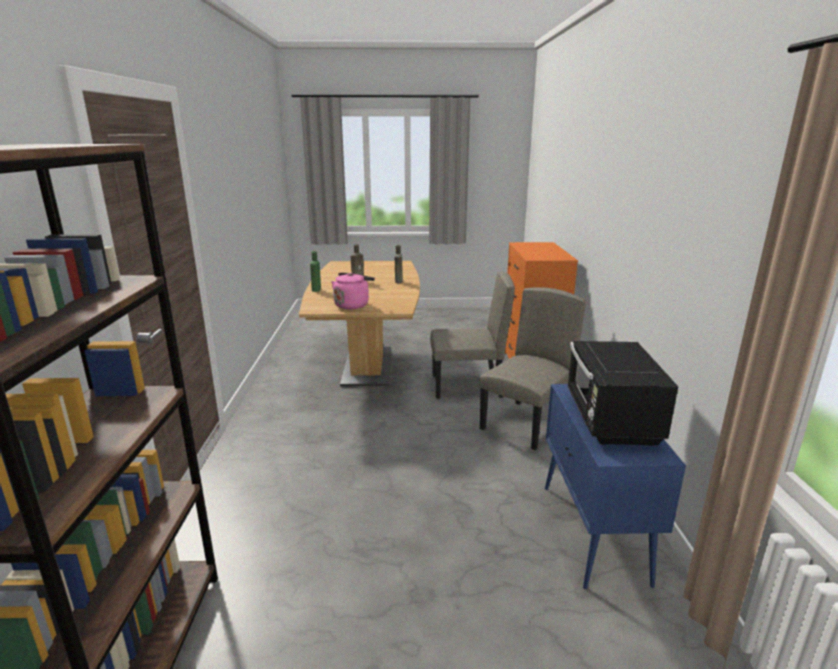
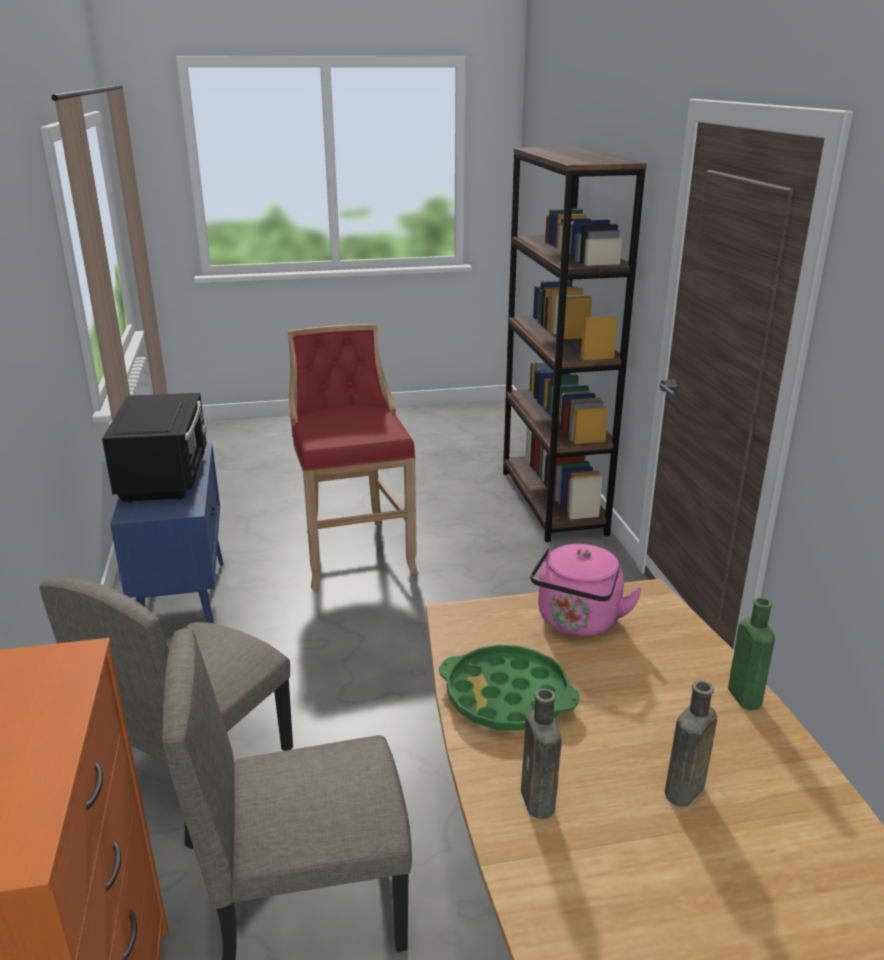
camera: 170 degrees right, 5 degrees up
none -> red stool [288,324,418,590]
none -> green tray [439,645,580,731]

